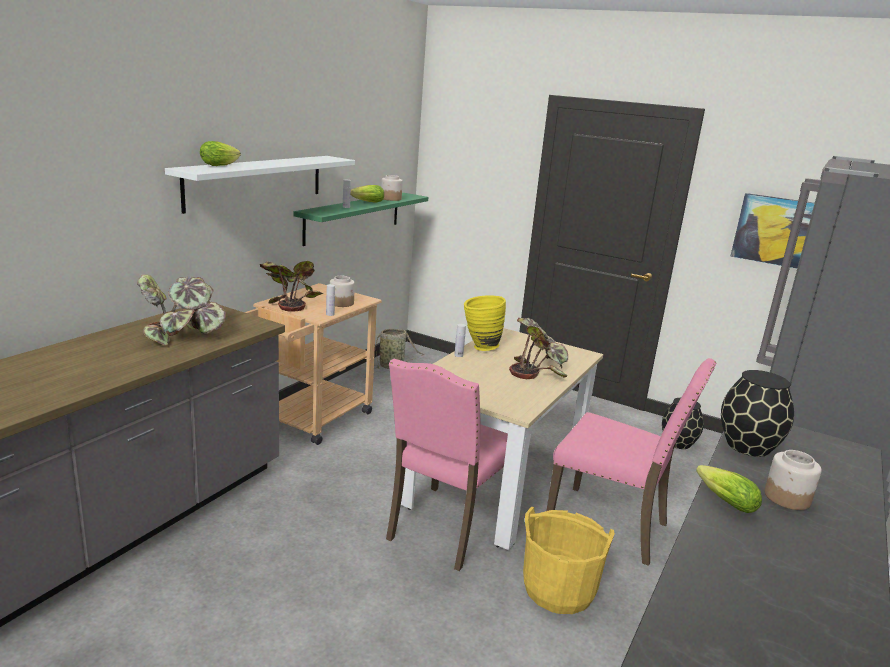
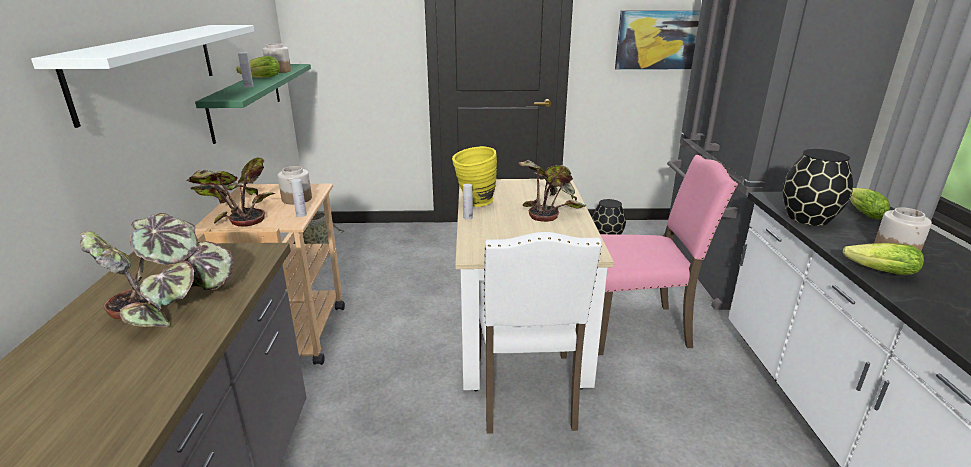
camera: 30 degrees left, 5 degrees up
lettuce [200,141,241,166] -> lettuce moved to [850,188,890,219]
pink chair [386,358,508,571] -> white chair [479,232,602,434]
yellow bucket [523,507,615,614] -> none

